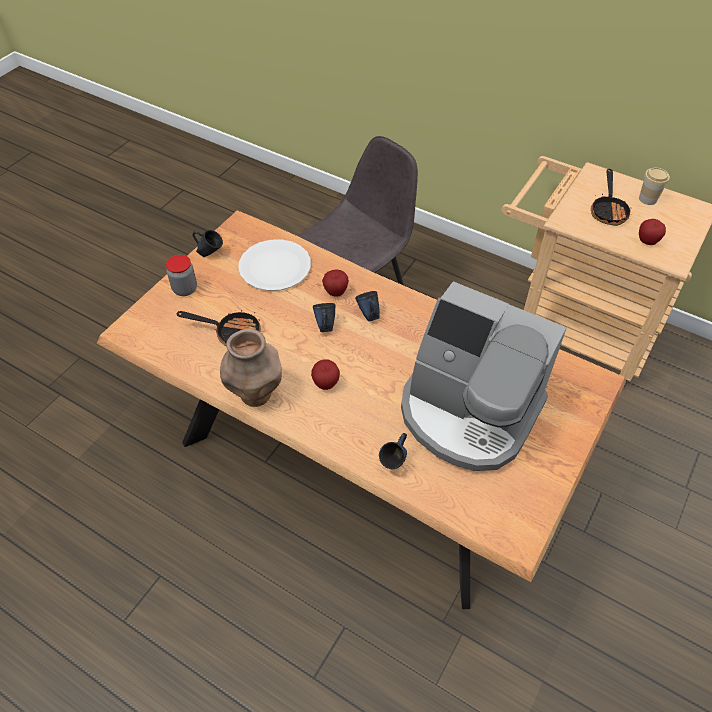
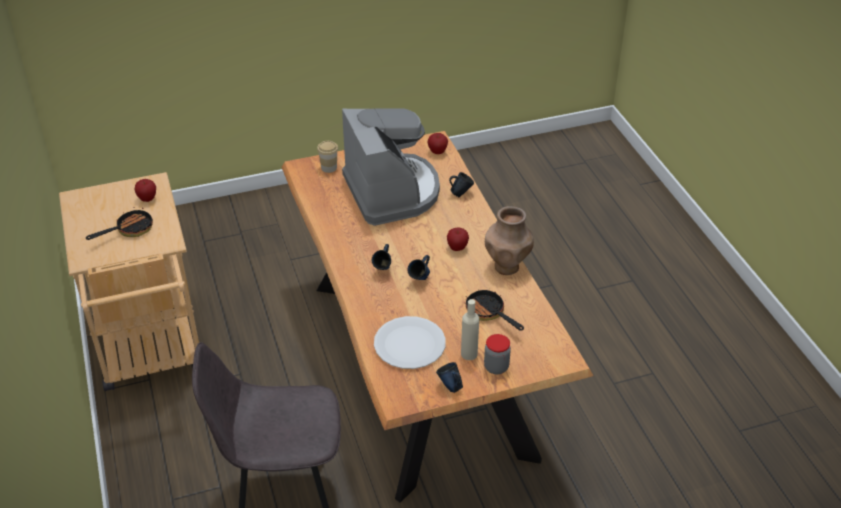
camera: 140 degrees left, 10 degrees down
apple [322,269,349,297] -> apple moved to [428,133,448,154]
cup [639,167,670,205] -> cup moved to [317,141,338,173]
none -> beige bottle [461,299,479,360]

